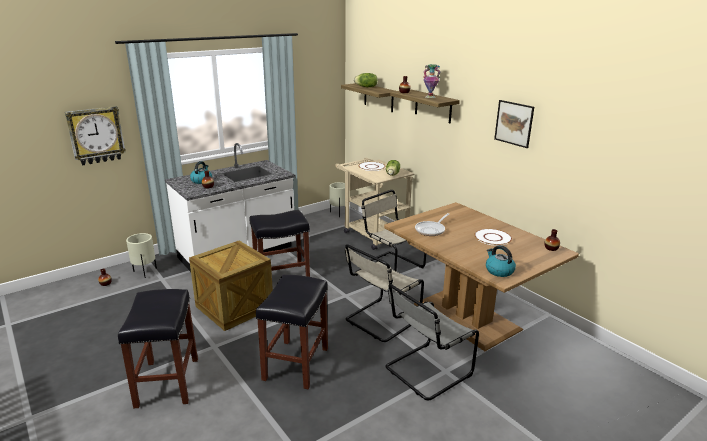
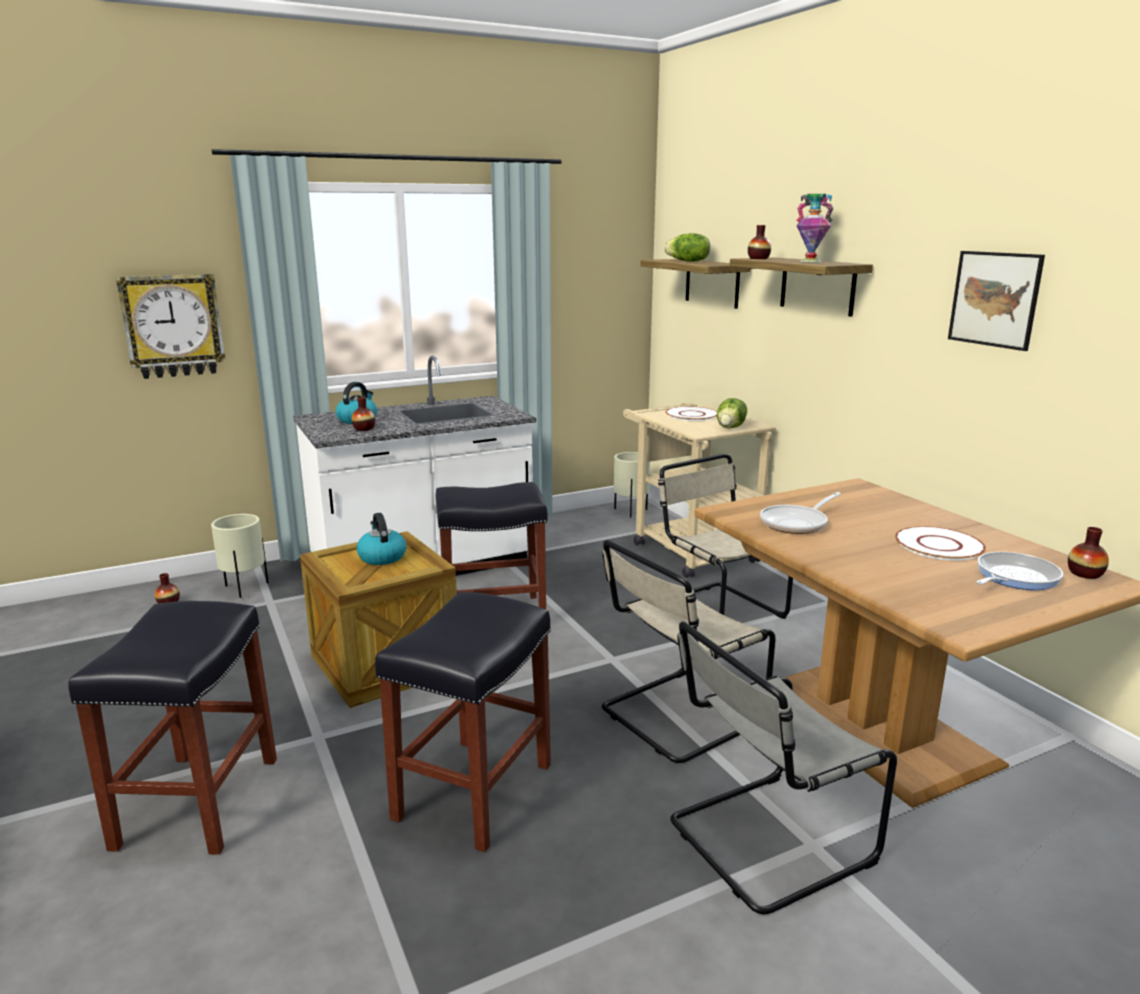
camera: 10 degrees right, 5 degrees down
kettle [486,245,516,277] -> kettle moved to [357,513,407,565]
none -> frying pan [976,552,1063,590]

